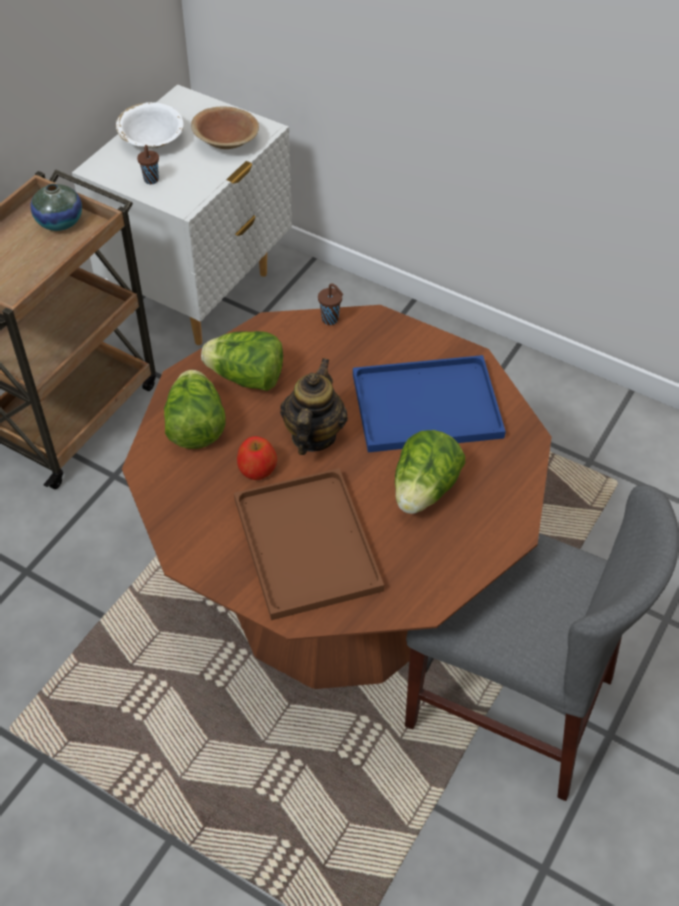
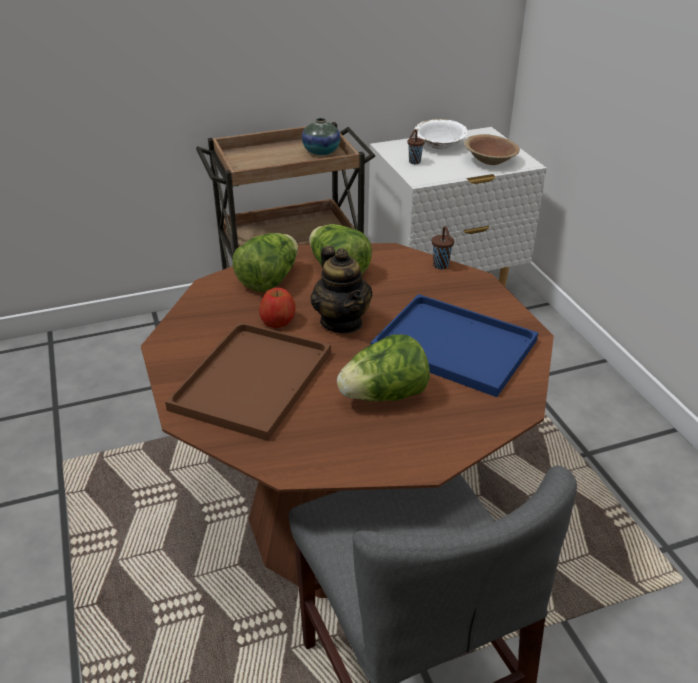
camera: 40 degrees right, 15 degrees down
teapot [280,358,348,455] -> teapot turned 105 degrees clockwise [311,246,372,333]

